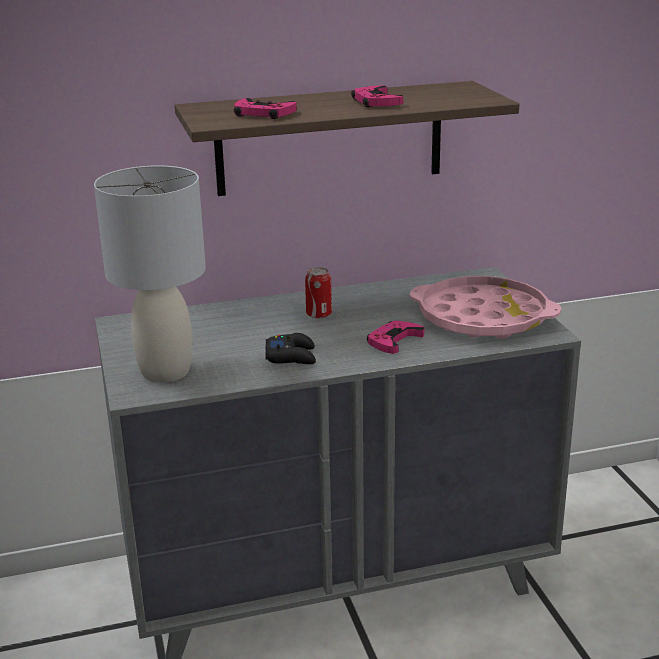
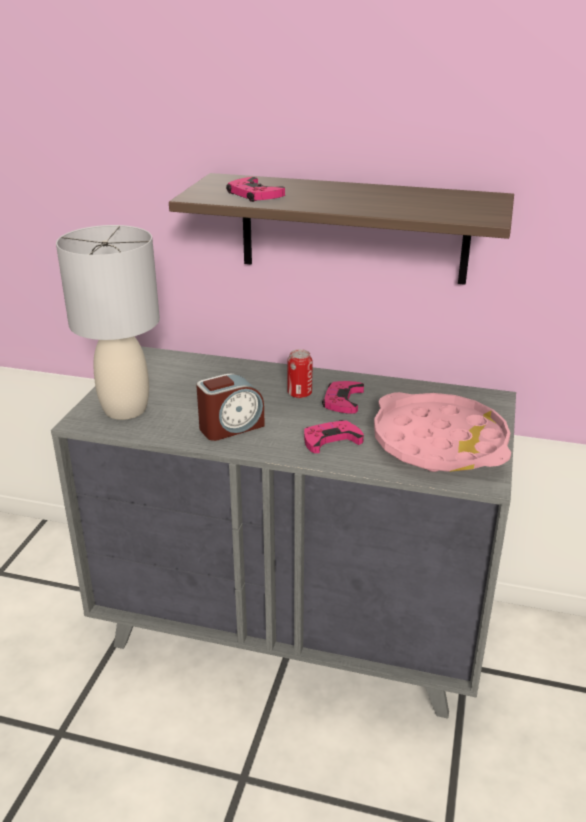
camera: 30 degrees right, 5 degrees up
black game controller [266,333,316,364] -> alarm clock [196,373,265,441]
pink game controller [351,85,403,107] -> pink game controller moved to [322,381,364,414]

